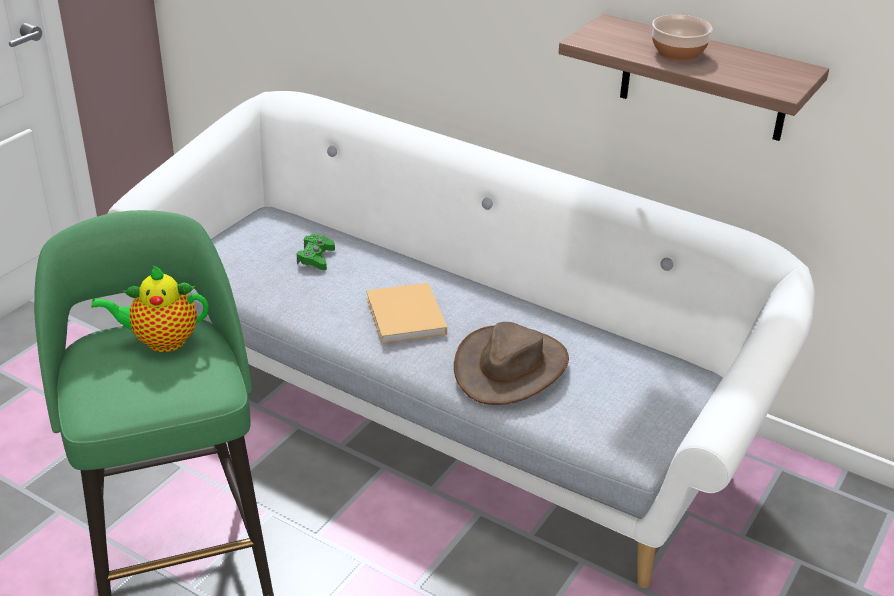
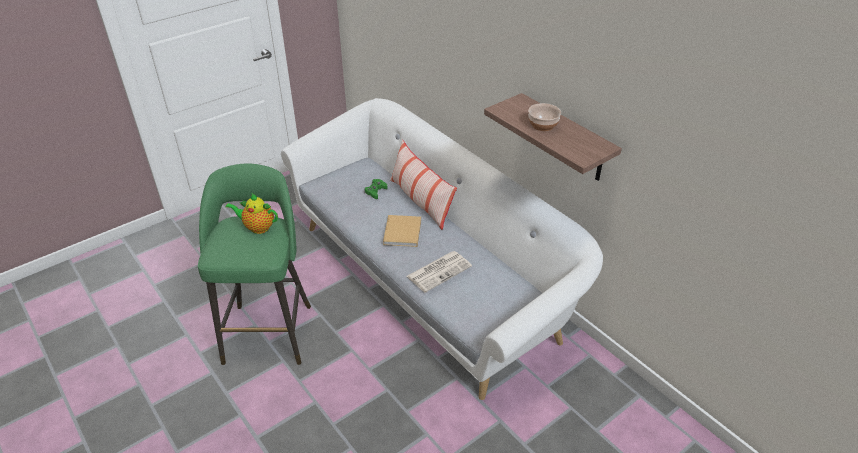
camera: 20 degrees right, 5 degrees up
brown hat [454,322,569,405] -> newspaper [407,251,472,293]
none -> pillow [390,140,457,230]

